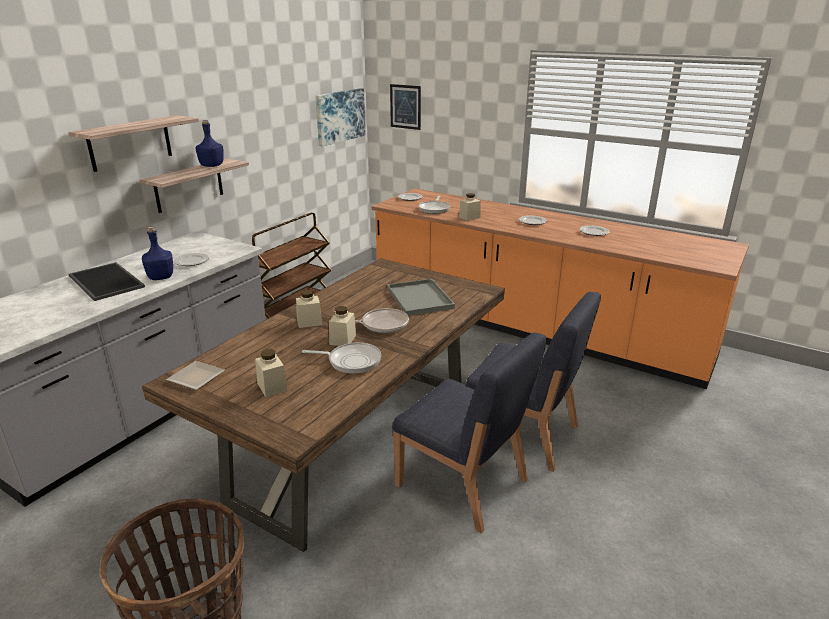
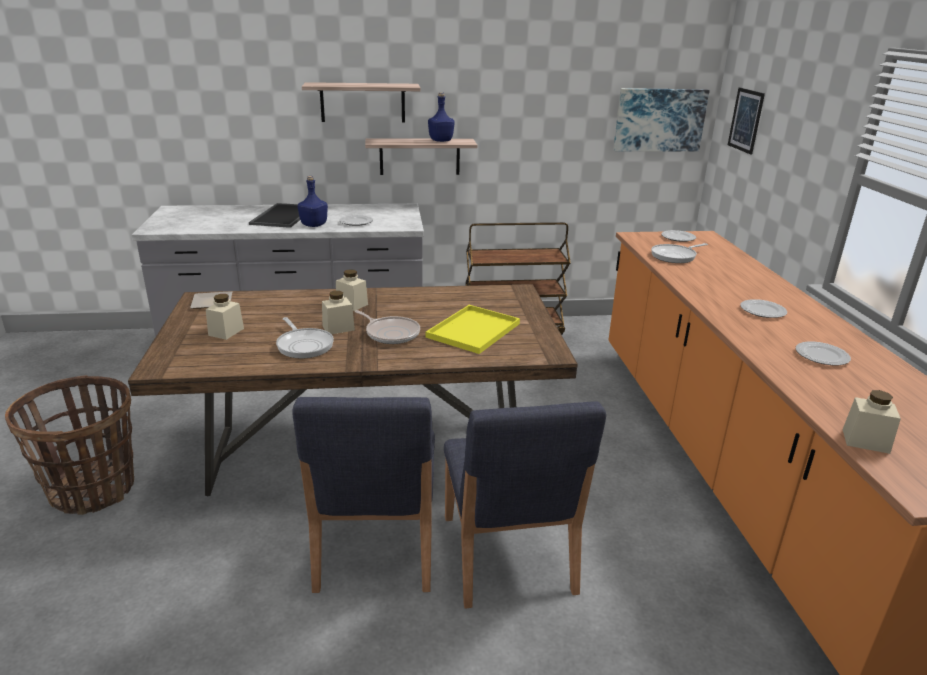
camera: 50 degrees right, 0 degrees up
grey tray [387,279,455,316] -> yellow tray [426,305,520,354]
beige jar [459,193,481,221] -> beige jar moved to [842,390,901,454]

